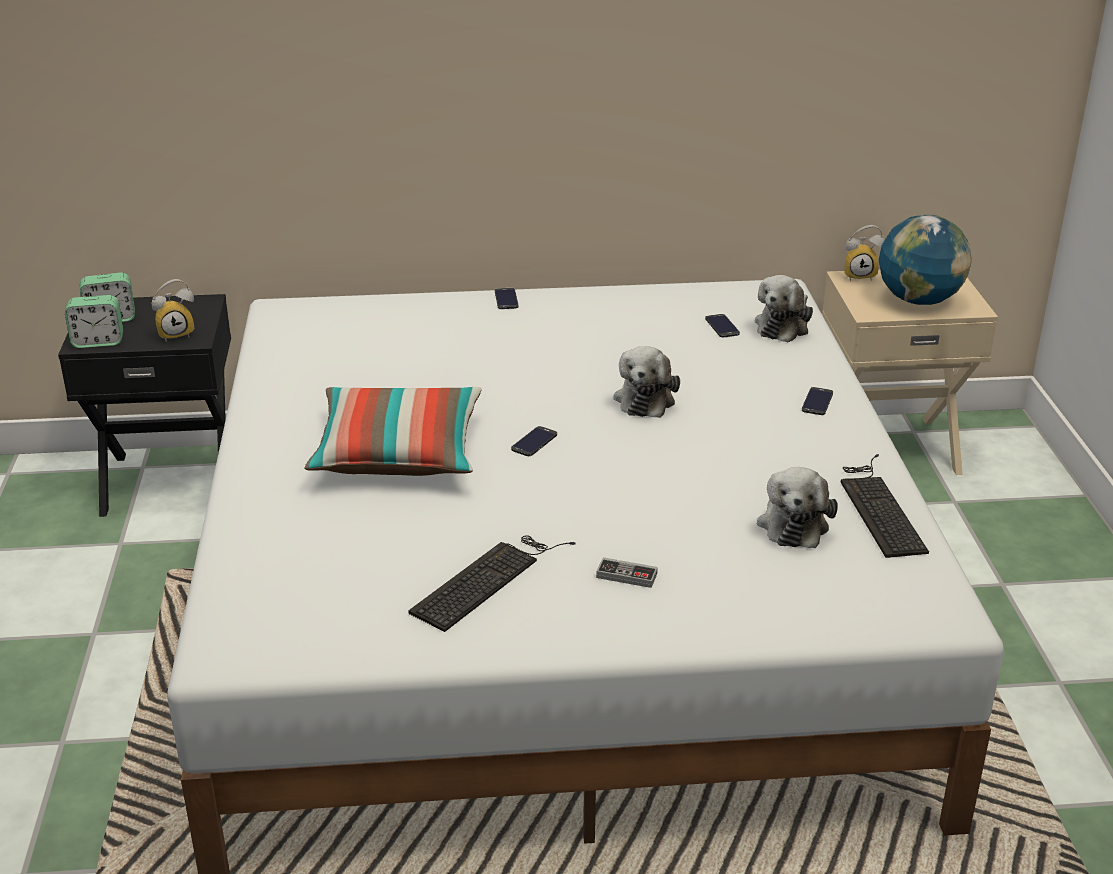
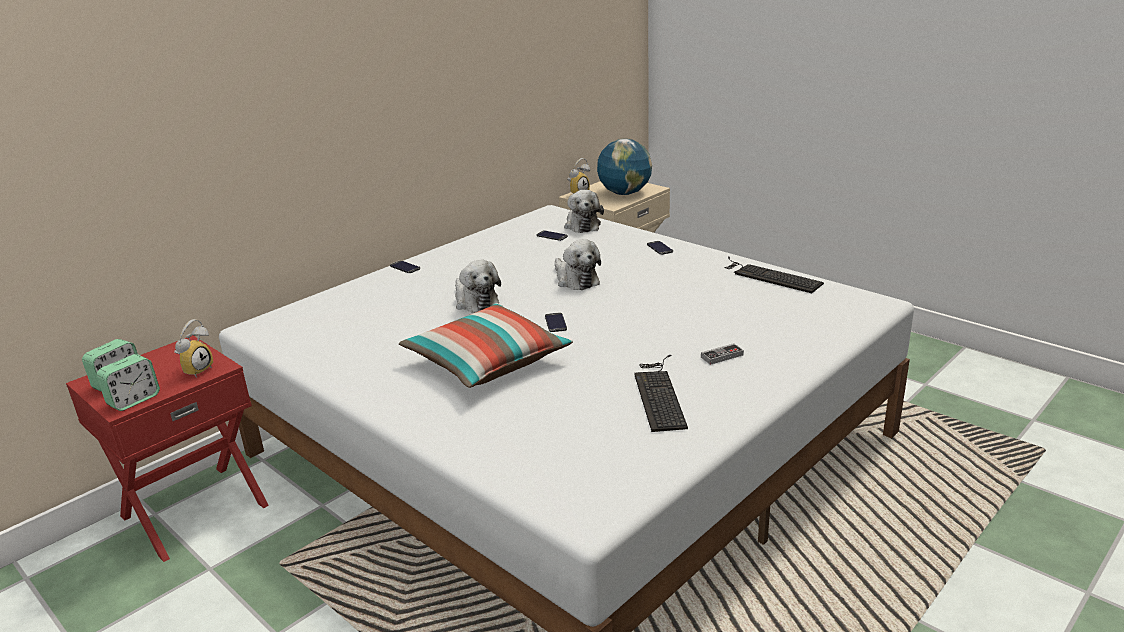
camera: 40 degrees left, 5 degrees down
black nightstand [58,294,231,517] -> red nightstand [66,335,269,562]
plush toy [757,467,838,548] -> plush toy moved to [455,260,501,313]

